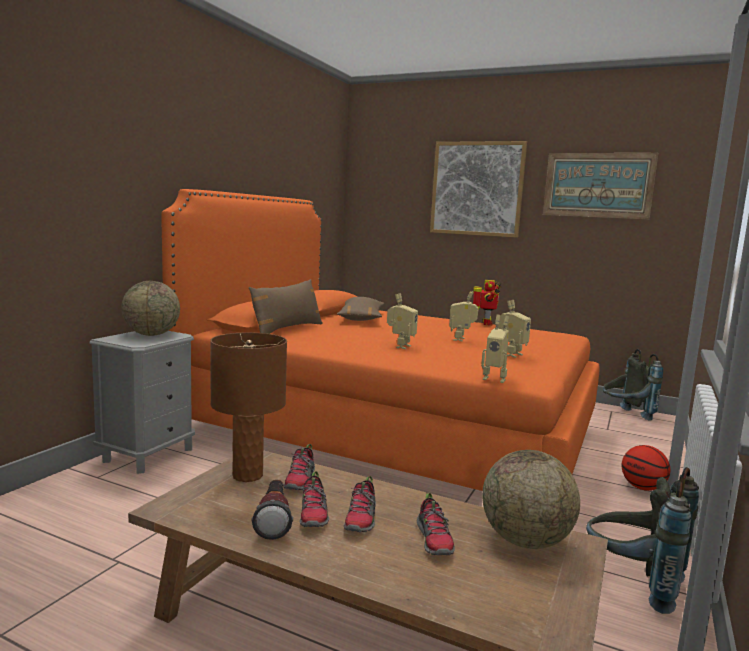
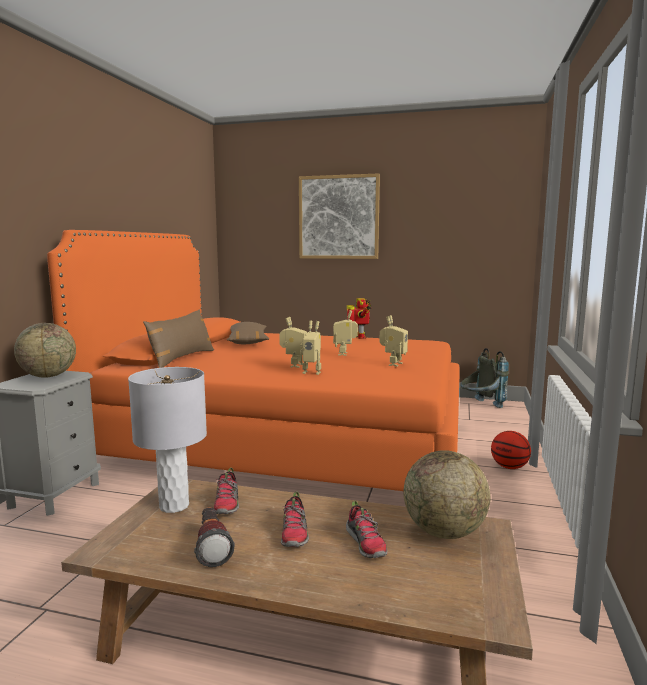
camera: 10 degrees left, 0 degrees up
brown table lamp [210,332,287,482] -> grey table lamp [128,367,207,513]
shoe [300,471,329,527] -> none
toy robot [481,315,510,383] -> toy robot moved to [300,321,321,375]
picture [543,153,658,219] -> none
grey backpack [586,467,699,614] -> none

